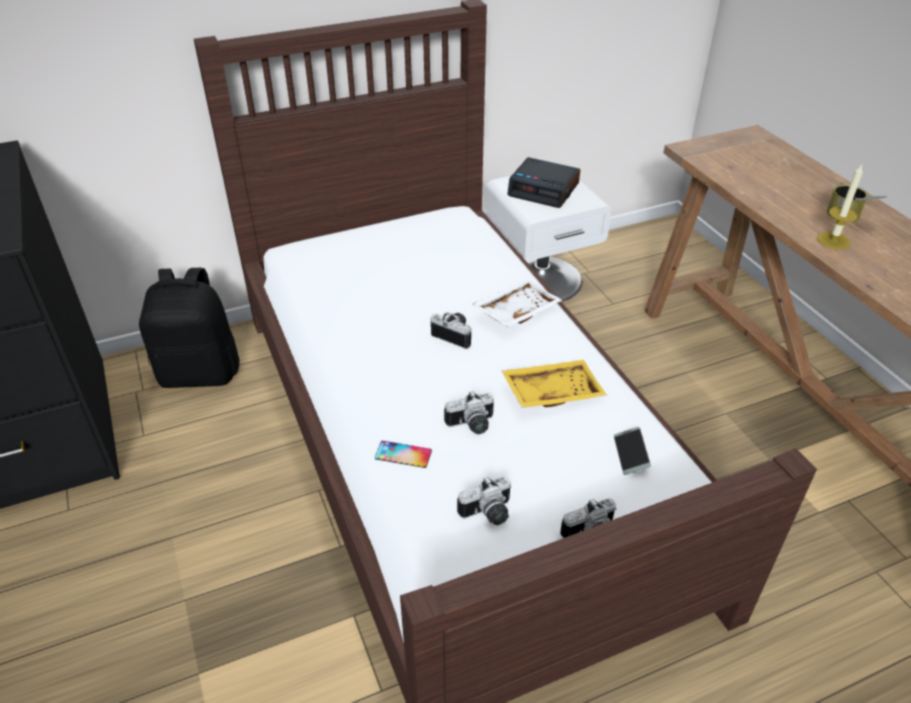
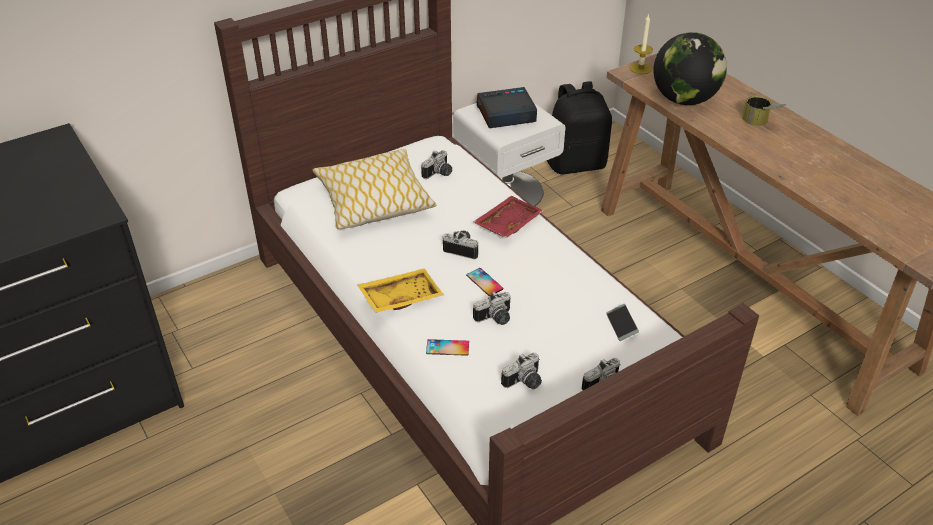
camera: 10 degrees left, 0 degrees up
black backpack [139,268,240,388] -> black backpack moved to [547,81,612,174]
white tray [472,279,563,327] -> red tray [473,195,544,238]
yellow tray [502,360,607,408] -> yellow tray moved to [357,268,444,313]
alarm clock [507,157,580,208] -> alarm clock turned 150 degrees clockwise [477,87,537,128]
candle [817,165,863,250] -> candle moved to [630,13,653,74]
none -> pillow [313,149,436,229]
none -> camera [421,150,452,179]
none -> phone [466,268,503,296]
none -> globe [653,32,727,105]

